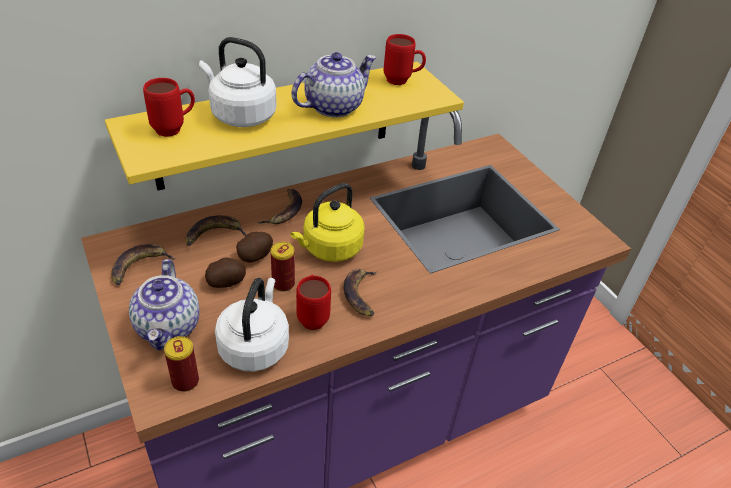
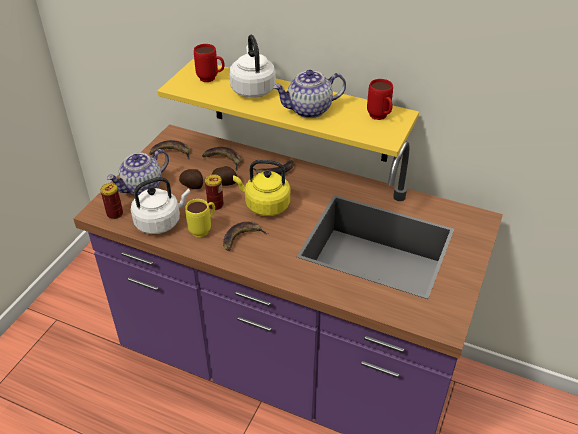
camera: 55 degrees right, 0 degrees up
teapot [292,52,377,117] -> teapot turned 150 degrees clockwise [273,70,346,118]
red mug [296,275,331,330] -> yellow mug [185,199,215,237]

